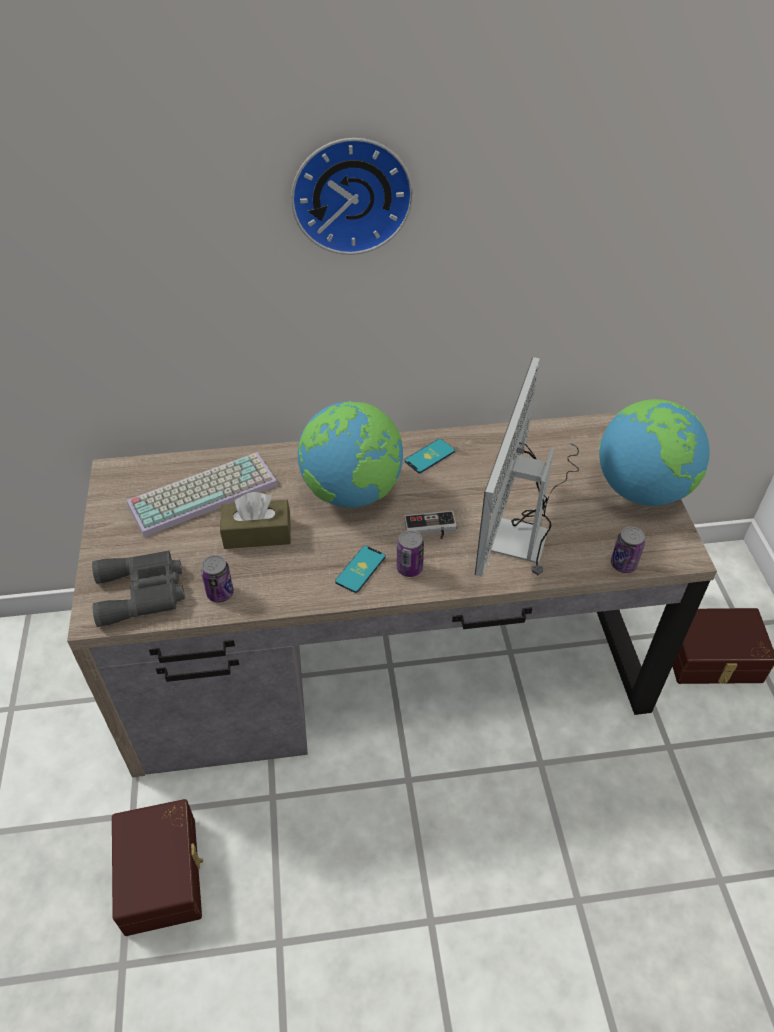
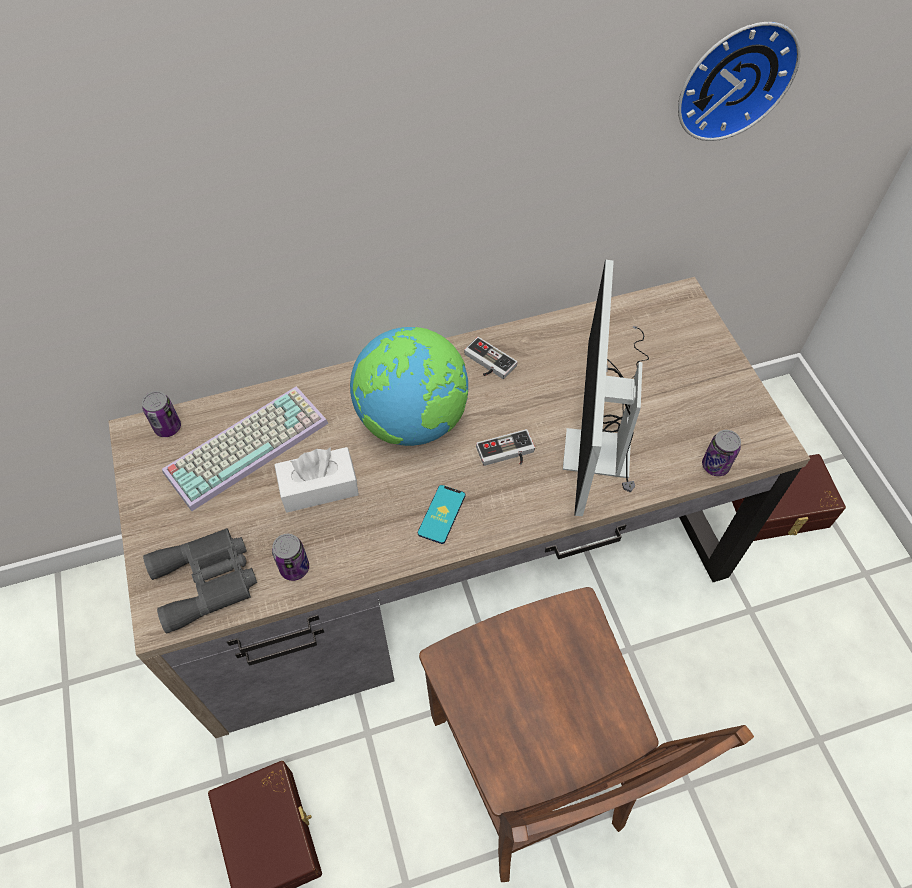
camera: 10 degrees left, 10 degrees up
brown tissue box [220,492,291,549] -> white tissue box [274,447,359,513]
wall clock [291,138,413,255] -> wall clock moved to [678,22,800,141]
can [397,530,424,577] -> can moved to [142,391,181,437]
phone [405,439,455,473] -> game controller [464,337,518,379]
globe [599,399,710,506] -> none
none -> brown chair [419,587,754,882]

